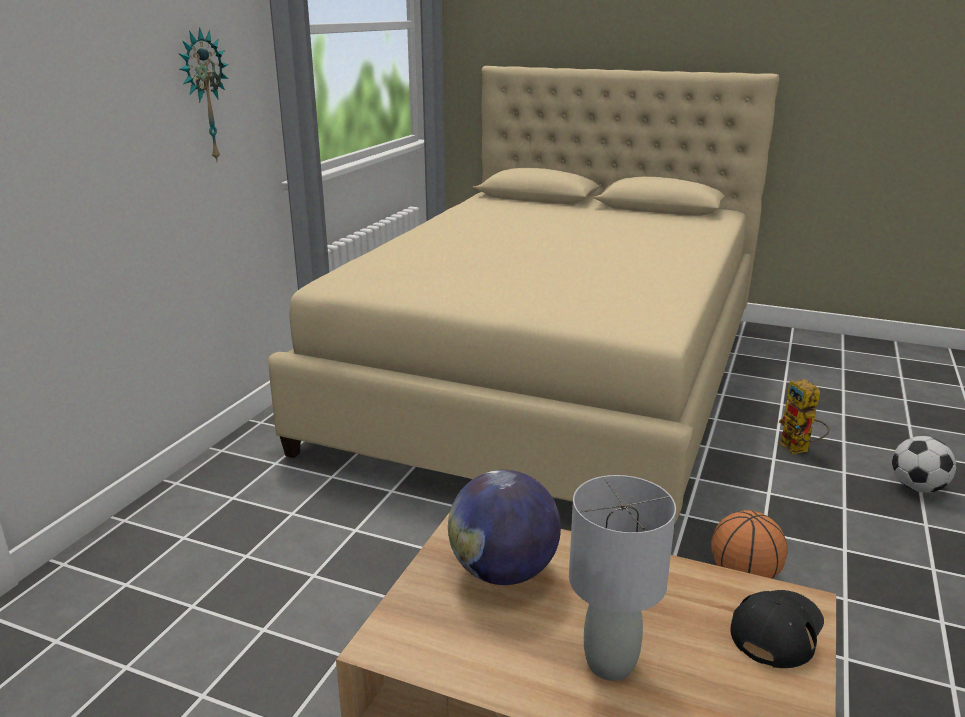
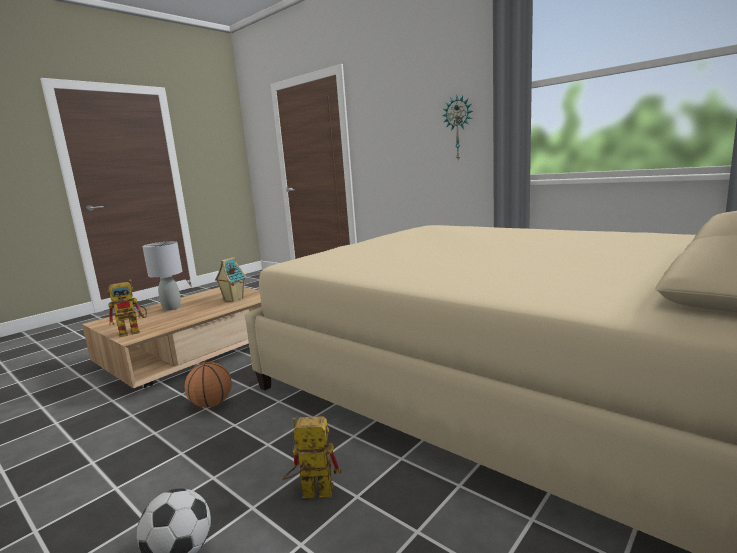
camera: 110 degrees right, 10 degrees down
globe [448,470,561,585] -> toy house [215,257,246,302]
black cap [730,590,824,668] -> toy robot [107,279,147,337]

